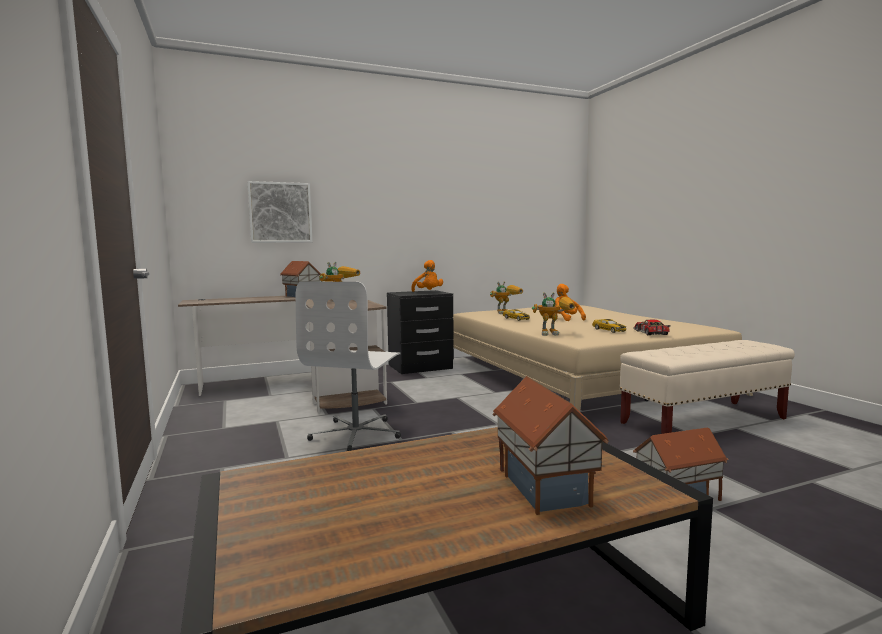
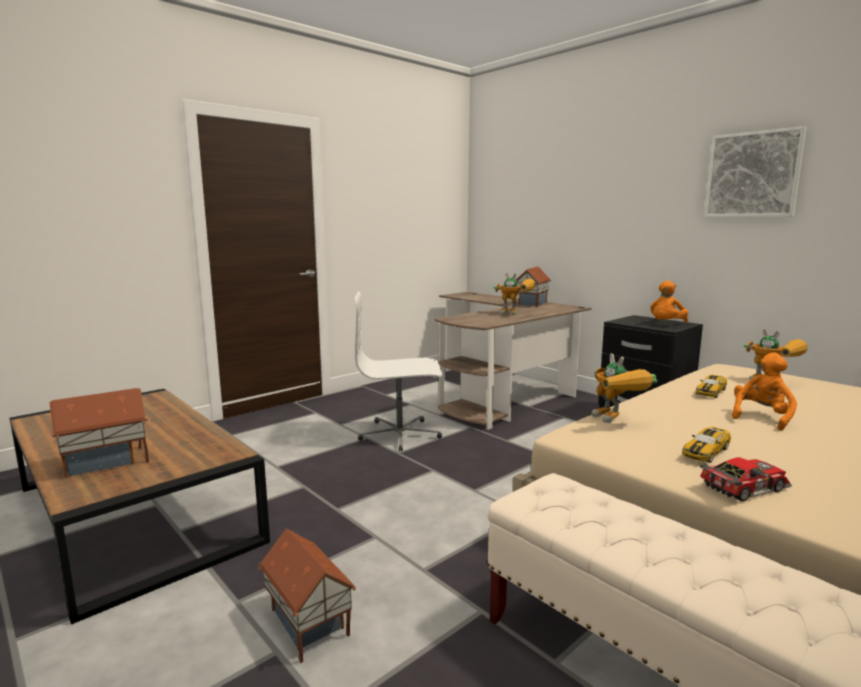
camera: 70 degrees right, 5 degrees up
picture [247,181,313,243] -> picture moved to [704,126,807,217]

